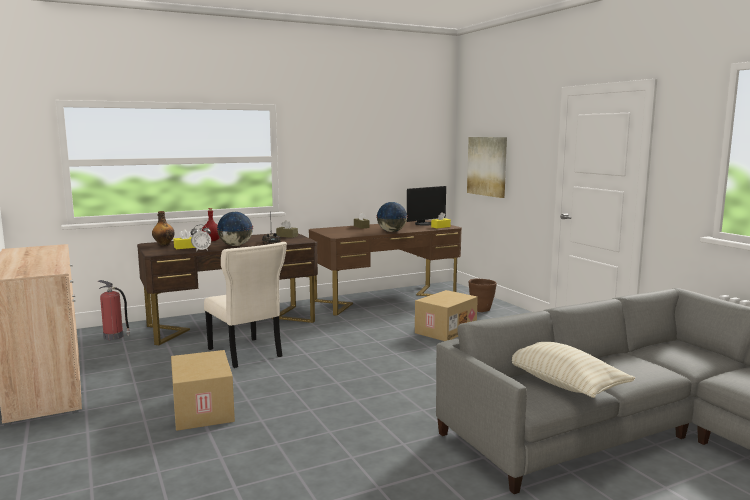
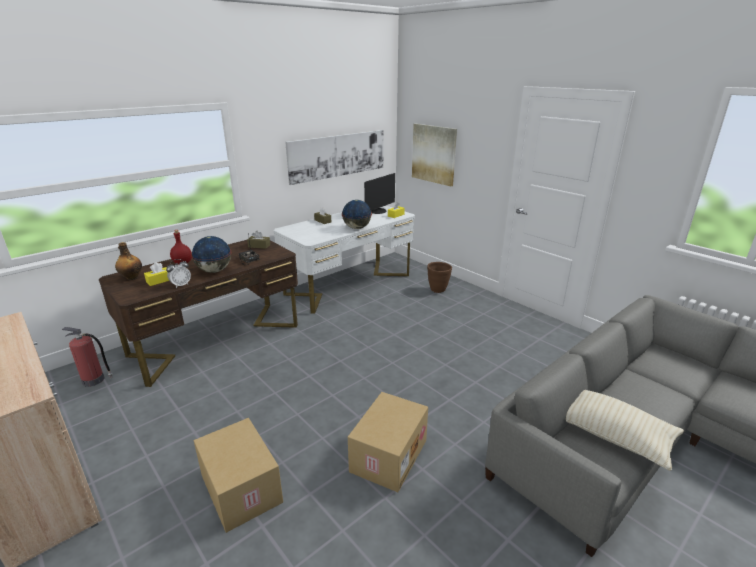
camera: 15 degrees left, 15 degrees up
beige chair [204,242,287,368] -> none
brown desk [309,220,462,316] -> white desk [274,206,415,314]
cardboard box [415,290,478,341] -> cardboard box moved to [348,392,428,492]
none -> picture [285,130,384,185]

